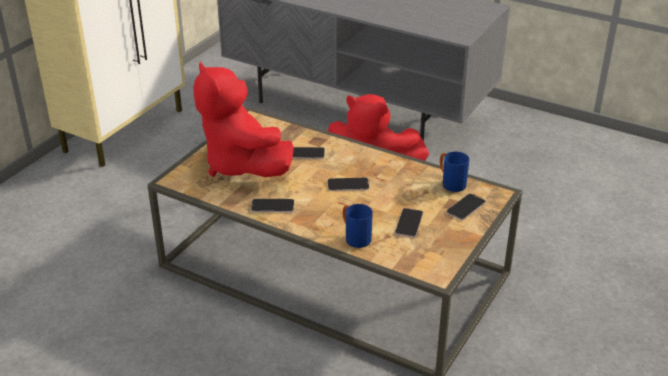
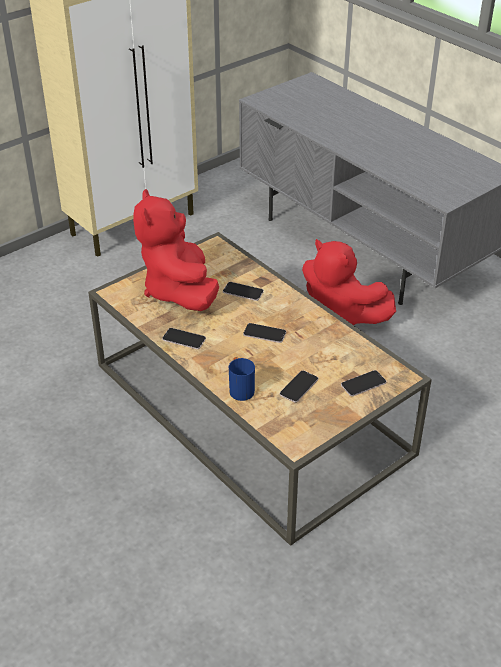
camera: 20 degrees right, 5 degrees up
blue mug [440,152,469,192] -> none

